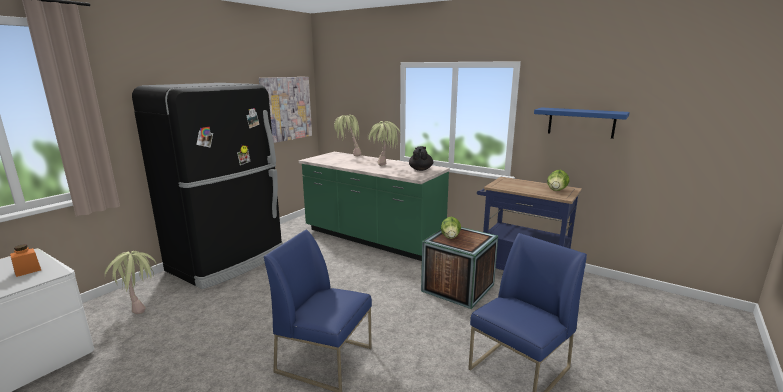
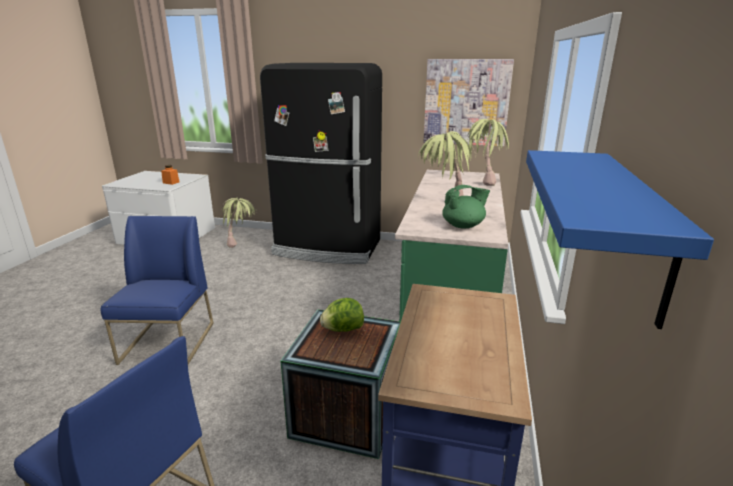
camera: 70 degrees right, 5 degrees up
black teapot [409,146,433,171] -> green teapot [442,185,490,229]
lettuce [547,170,569,191] -> none

